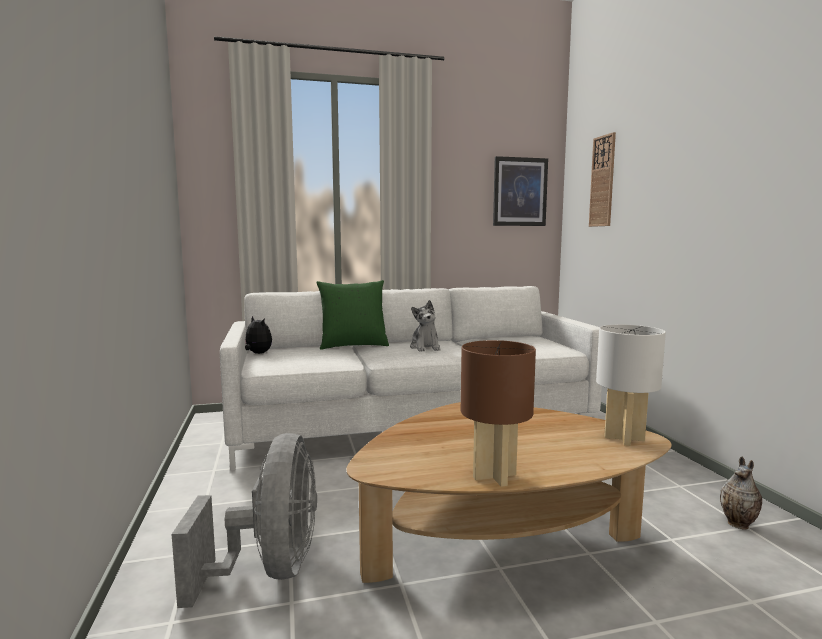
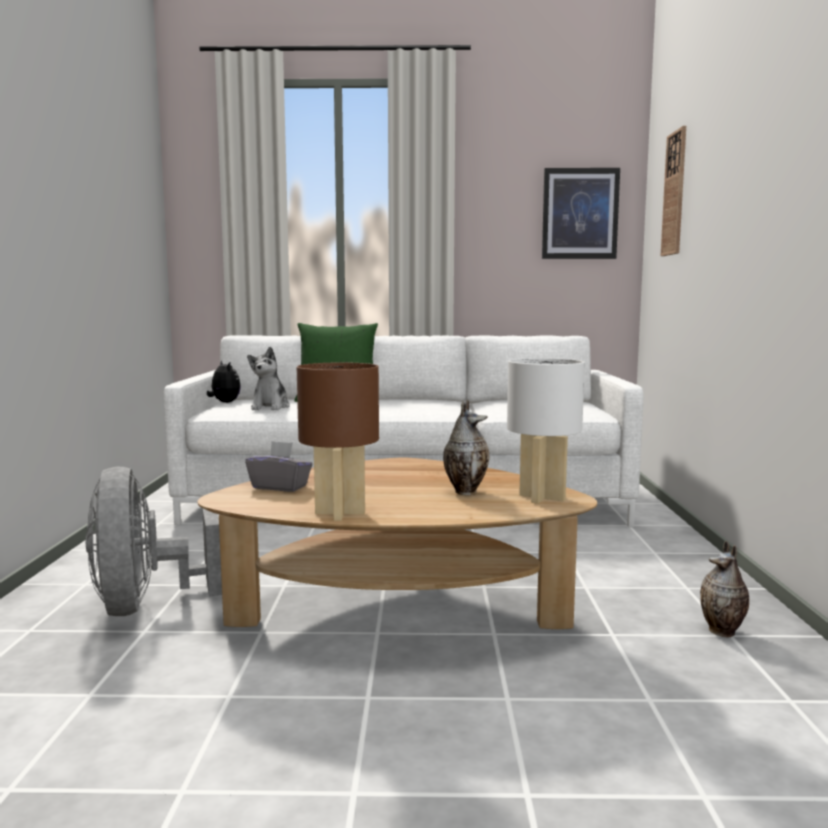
camera: 15 degrees right, 0 degrees up
grey fan [172,433,317,608] -> grey fan turned 150 degrees clockwise [86,466,222,616]
plush toy [410,300,440,351] -> plush toy moved to [247,347,290,410]
none -> grey tissue box [245,441,313,492]
none -> vase [443,400,489,495]

